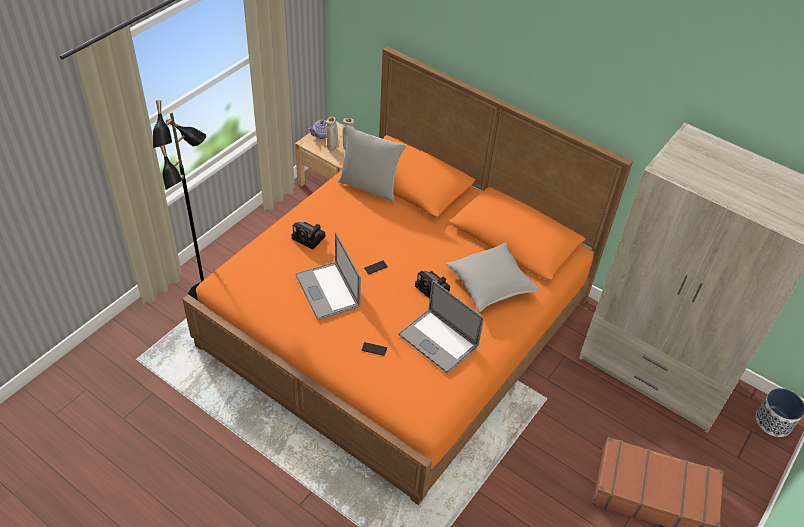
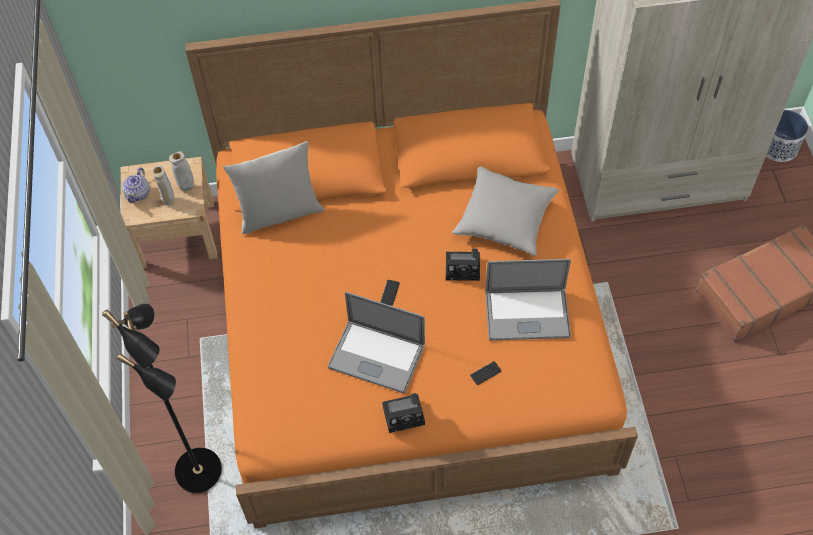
camera: 40 degrees left, 10 degrees up
camera [291,222,325,250] -> camera moved to [382,393,425,433]

